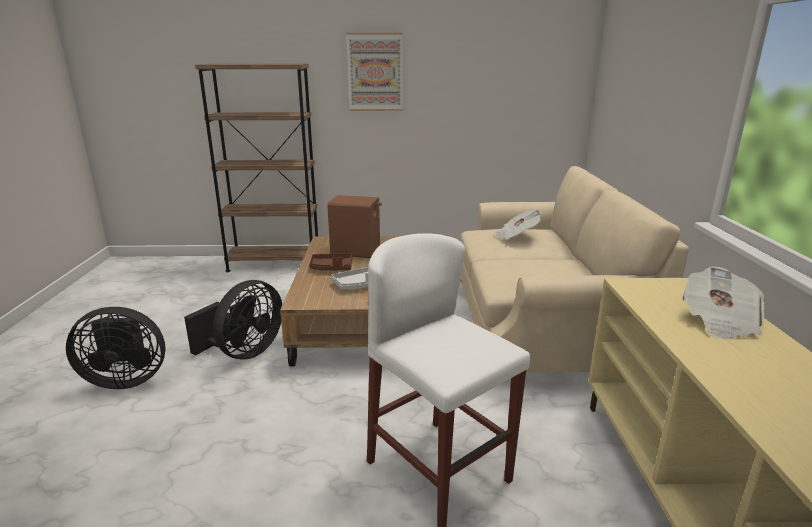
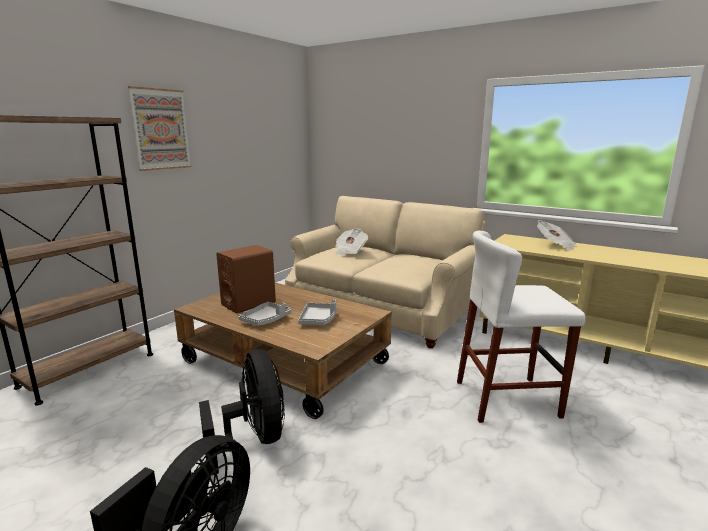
camera: 55 degrees left, 5 degrees down
brown tray [309,253,352,271] -> grey tray [239,302,291,326]

